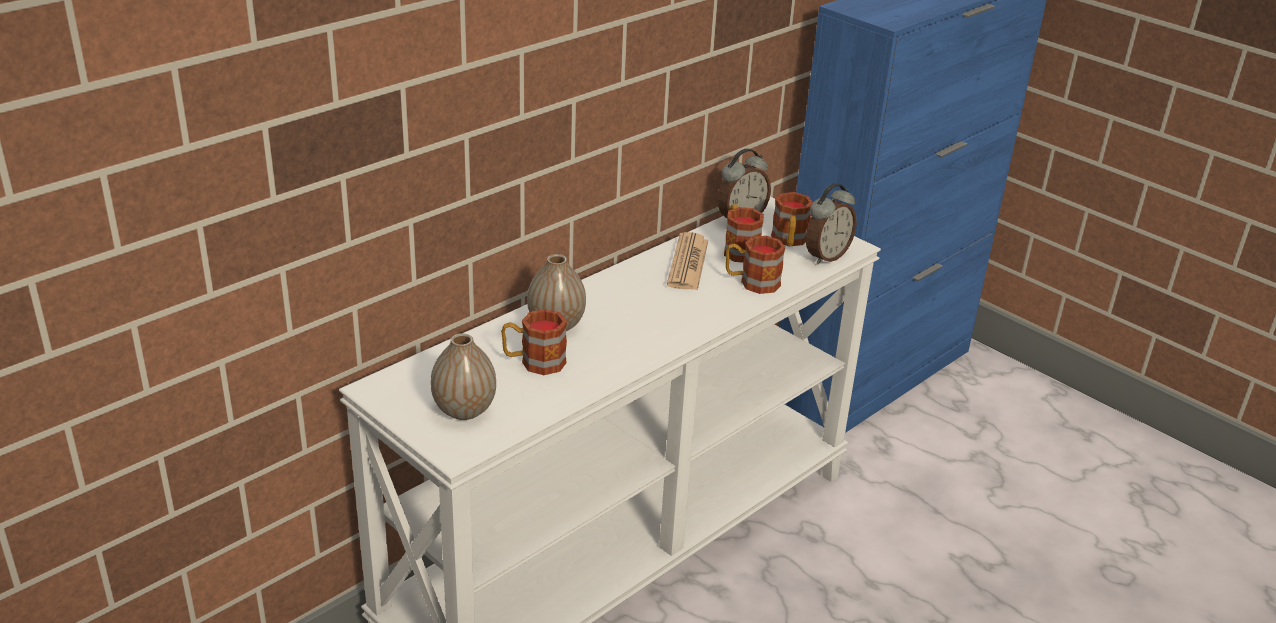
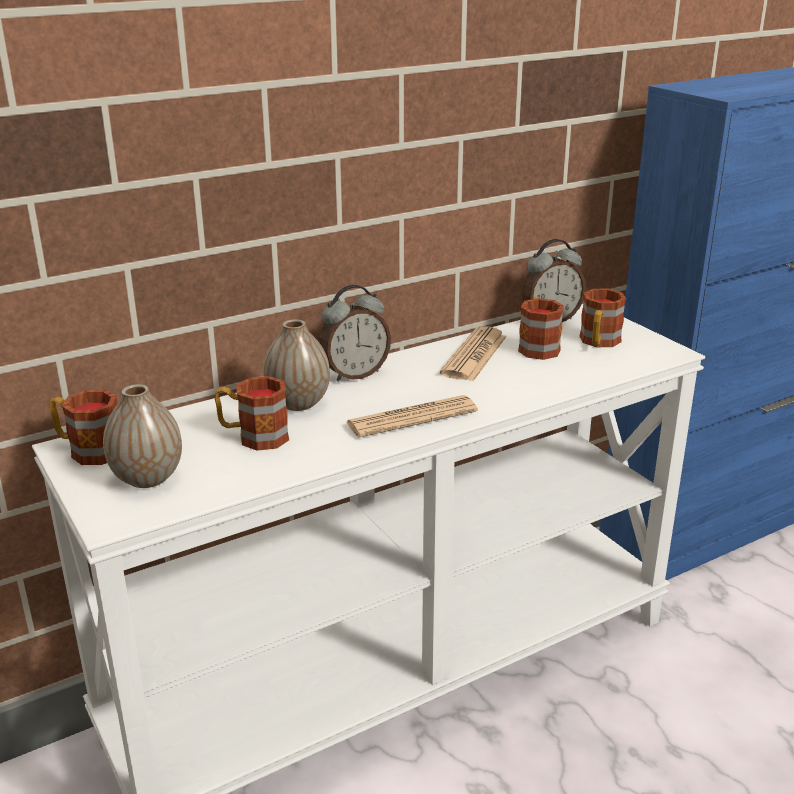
camera: 15 degrees right, 5 degrees down
mug [726,236,786,294] -> mug moved to [49,390,117,465]
alarm clock [806,183,857,264] -> alarm clock moved to [319,285,391,382]
none -> newspaper [346,395,478,437]

